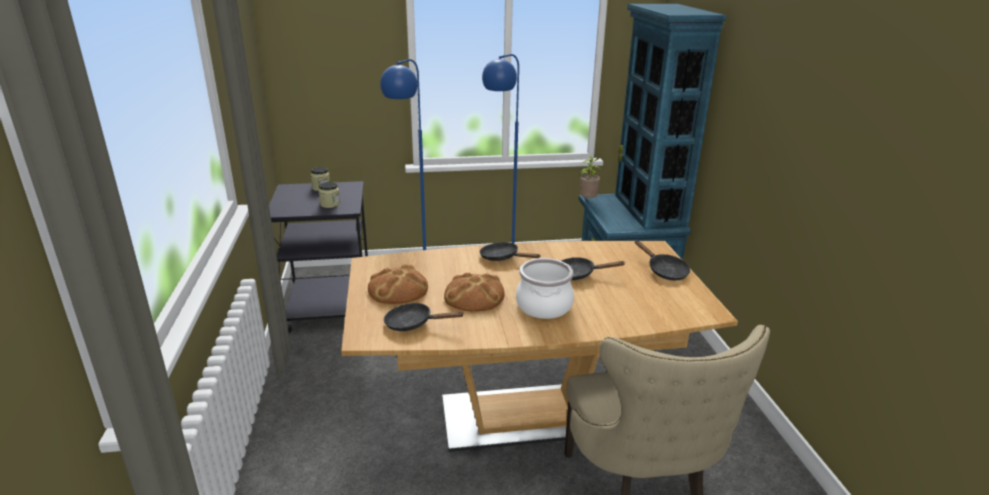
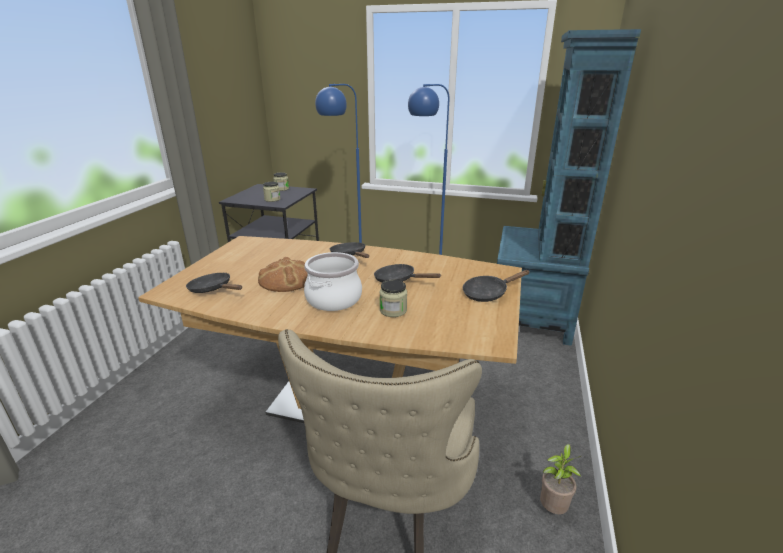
camera: 25 degrees right, 0 degrees up
bread [368,265,428,304] -> none
potted plant [580,156,600,198] -> potted plant moved to [540,444,581,514]
black frying pan [635,240,690,280] -> black frying pan turned 75 degrees clockwise [463,270,530,302]
none -> jar [379,280,407,317]

